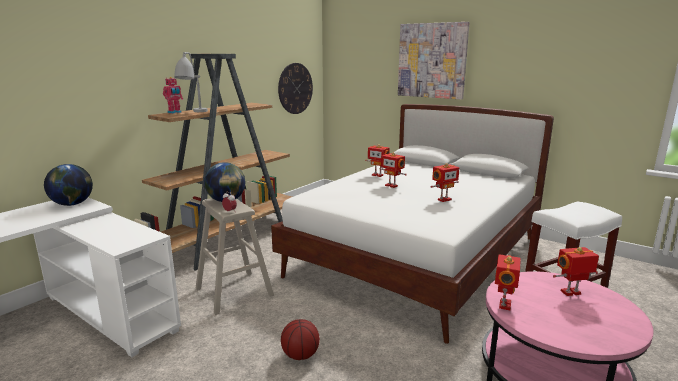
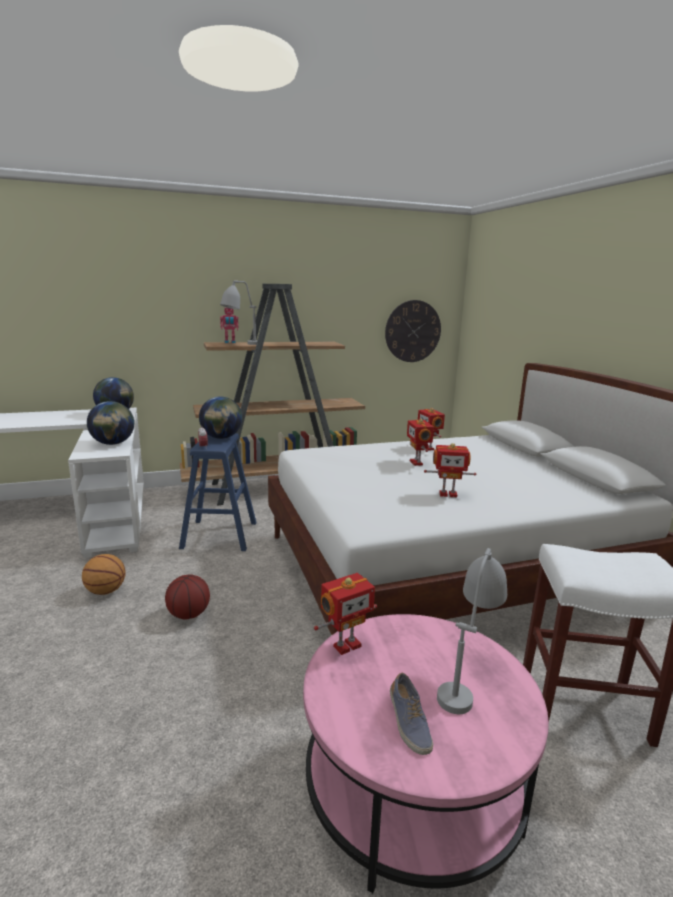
camera: 35 degrees right, 0 degrees up
beige stool [196,198,274,315] -> blue stool [179,433,257,551]
picture [398,22,470,100] -> none
toy robot [553,247,599,296] -> grey table lamp [437,548,507,714]
none -> basketball [82,554,125,595]
none -> globe [87,401,134,445]
none -> shoe [390,673,433,755]

